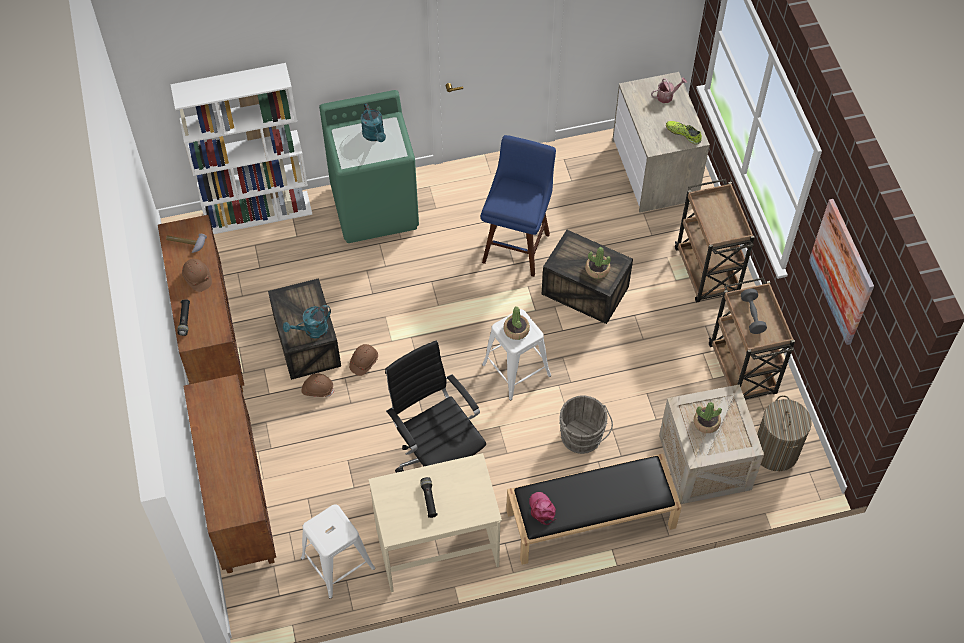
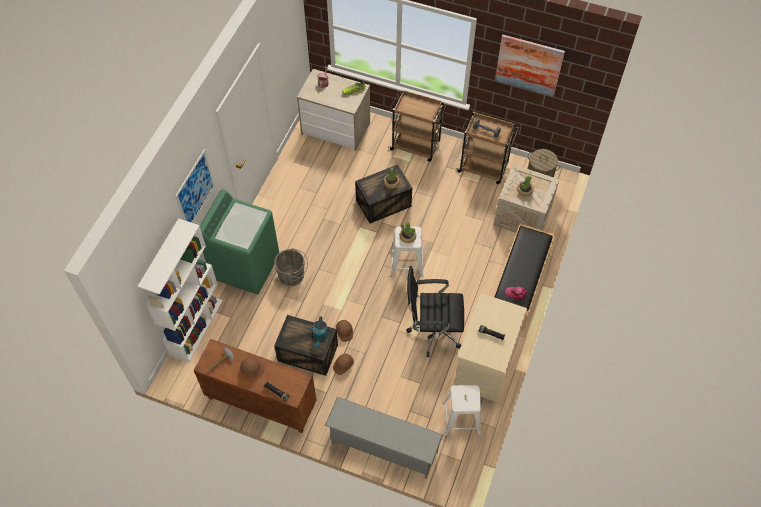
camera: 55 degrees left, 0 degrees up
brown cabinet [184,374,276,573] -> grey shoe rack [325,397,443,479]
turquoise watering can [361,103,386,142] -> none
blue stool [481,135,556,277] -> none
grey bucket [559,396,613,454] -> grey bucket moved to [274,248,308,286]
none -> picture [175,149,215,223]

